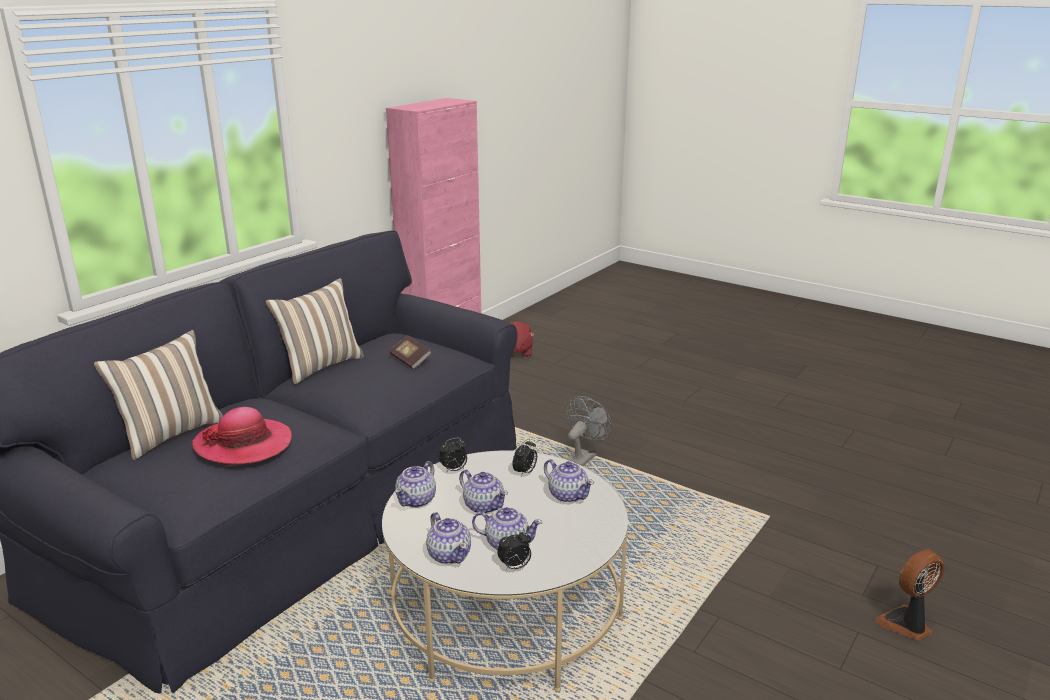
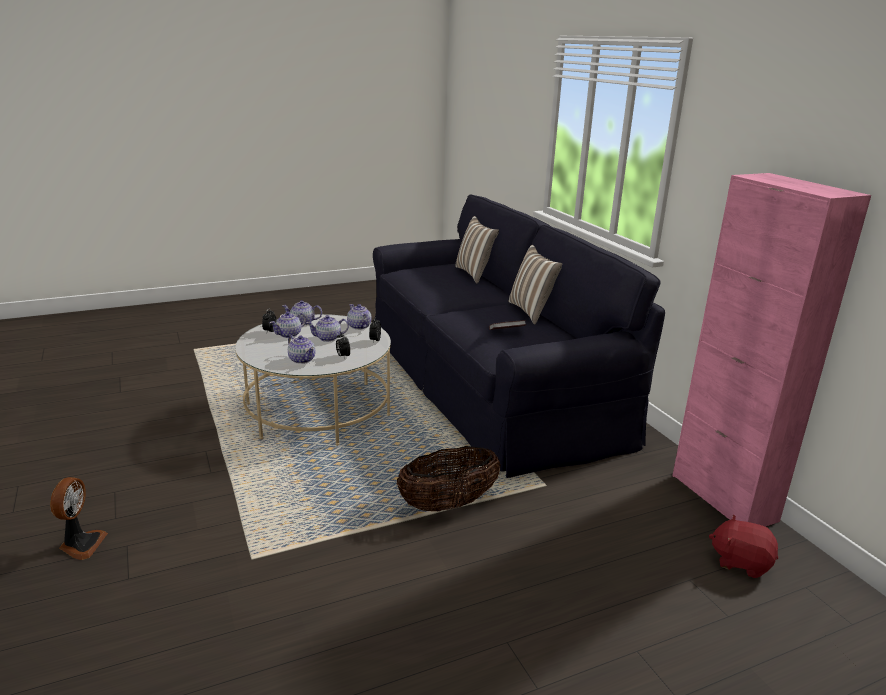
camera: 120 degrees right, 0 degrees up
hat [191,407,292,466] -> none
teapot [544,459,594,503] -> teapot turned 120 degrees counterclockwise [288,335,315,364]
grey fan [566,396,612,466] -> basket [397,446,501,511]

